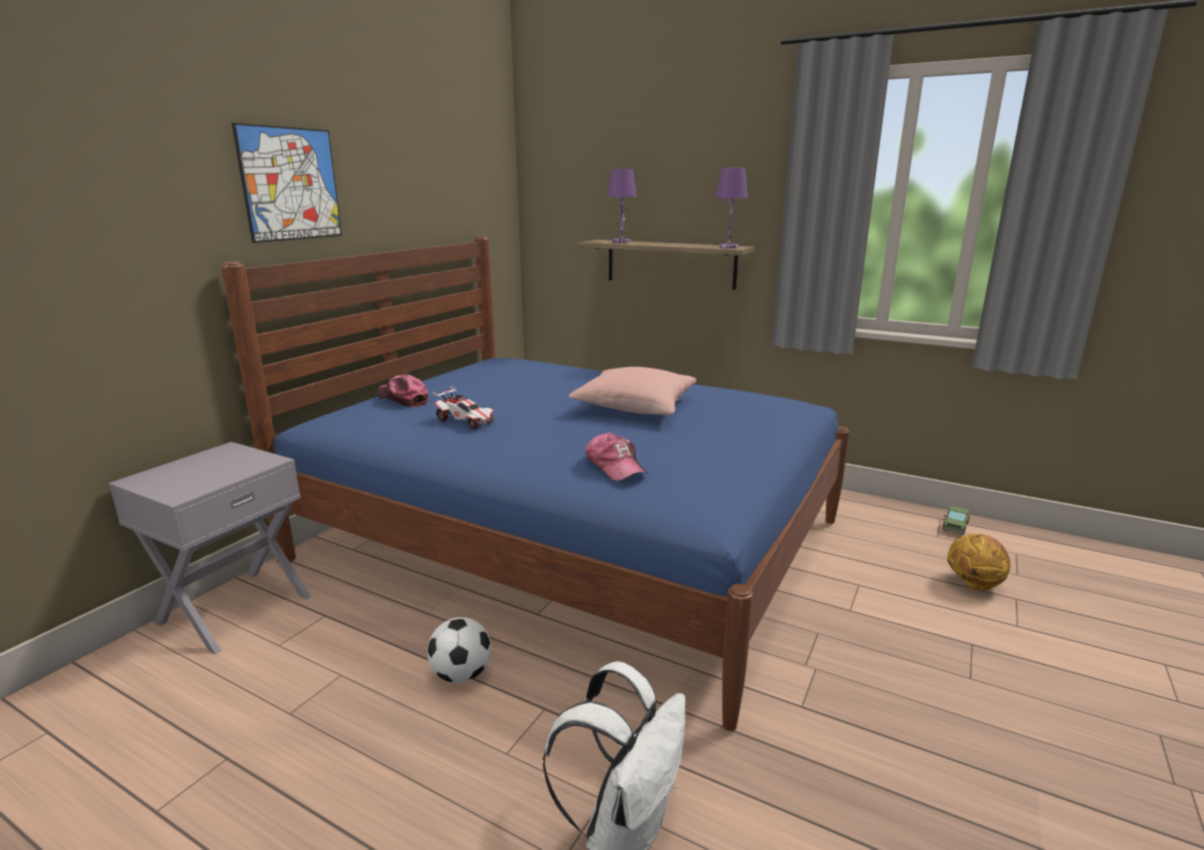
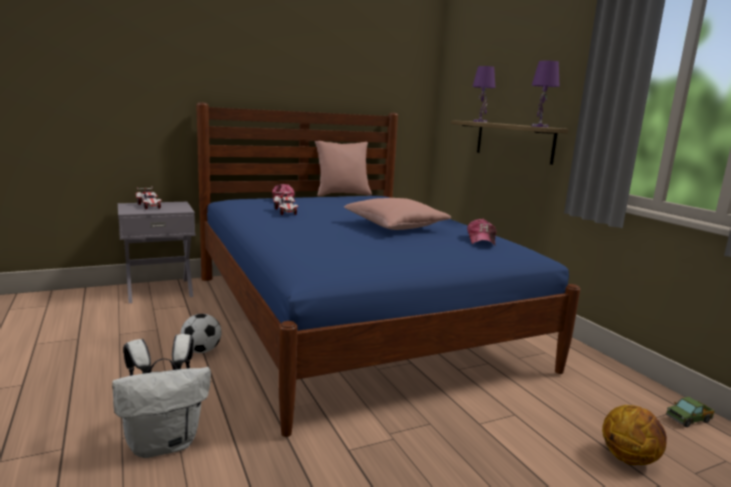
camera: 35 degrees right, 5 degrees down
picture [232,123,342,243] -> none
cap [585,432,648,481] -> cap moved to [467,219,496,245]
none -> toy car [136,186,162,209]
none -> pink pillow [315,141,372,196]

